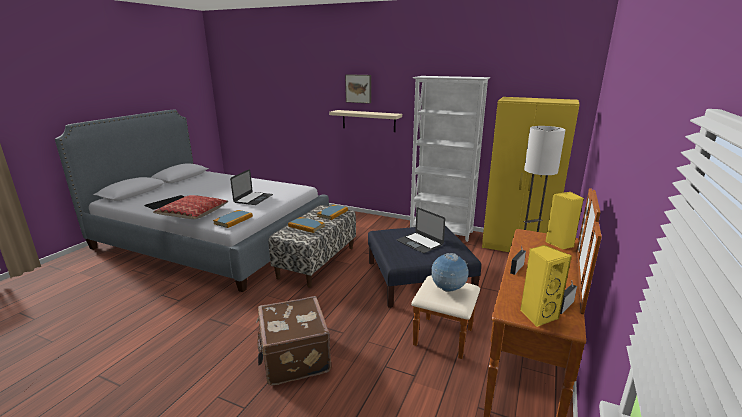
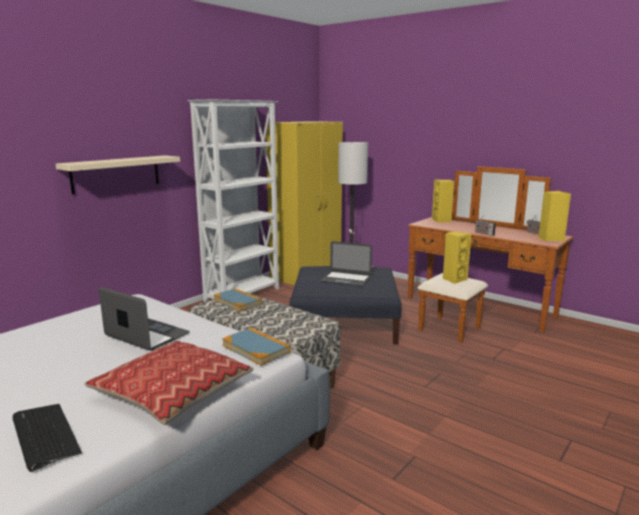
camera: 75 degrees left, 5 degrees down
brown suitcase [256,296,331,385] -> none
book [288,217,324,233] -> none
picture [345,74,371,104] -> none
laptop [397,207,446,253] -> laptop turned 45 degrees clockwise [320,241,372,286]
globe [431,253,468,292] -> yellow speaker [443,231,471,284]

